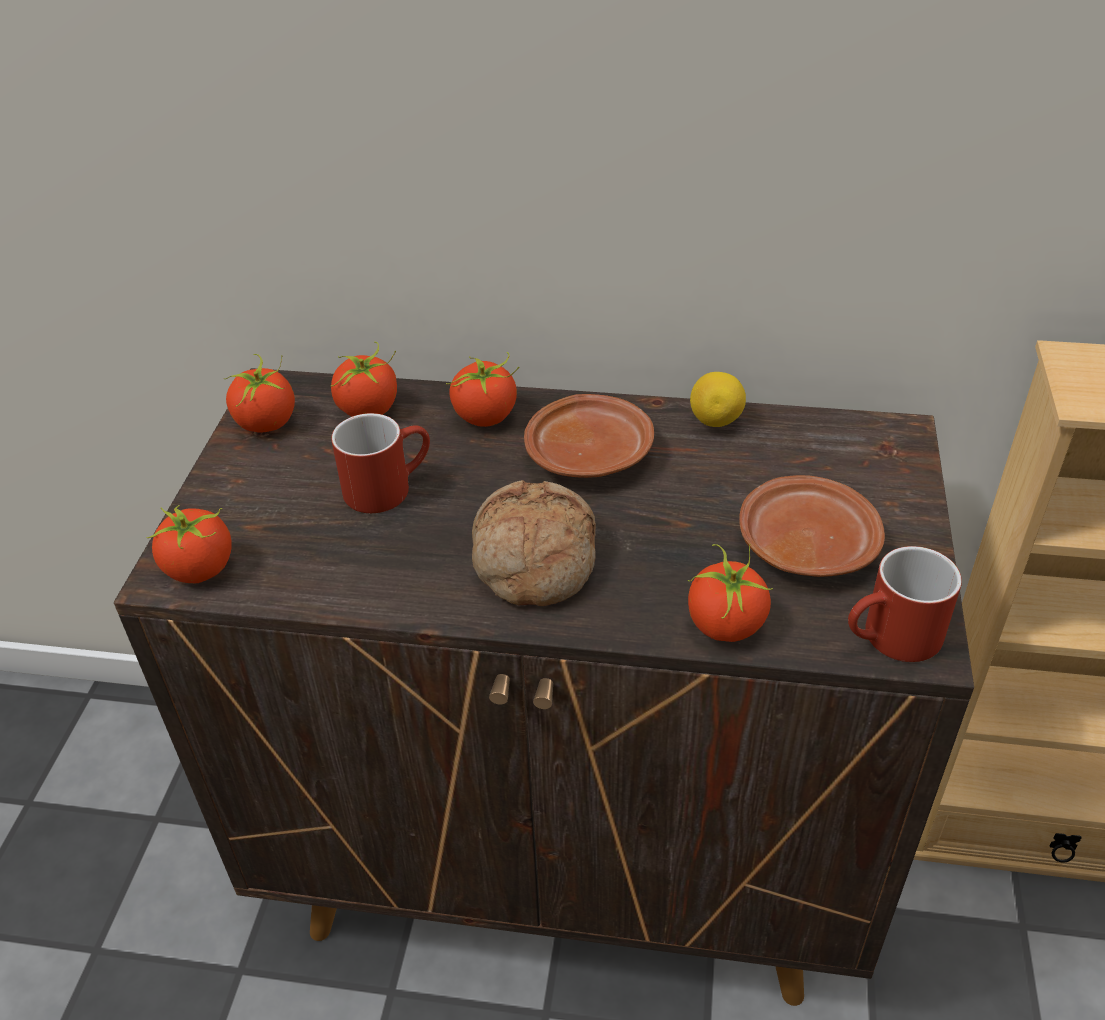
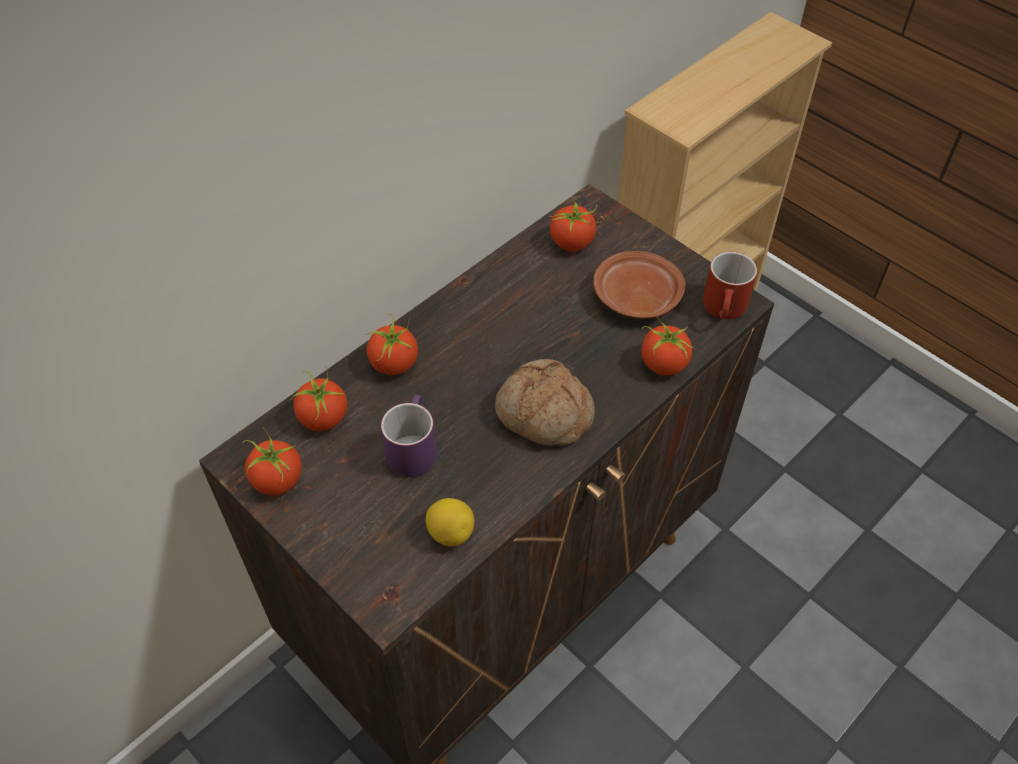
camera: 55 degrees left, 10 degrees up
tomato [146,505,232,583] -> tomato moved to [549,200,599,251]
red mug [331,413,430,513] -> purple mug [381,395,437,477]
brown plate [524,394,654,478] -> none
lemon [690,372,746,427] -> lemon moved to [425,498,474,546]

